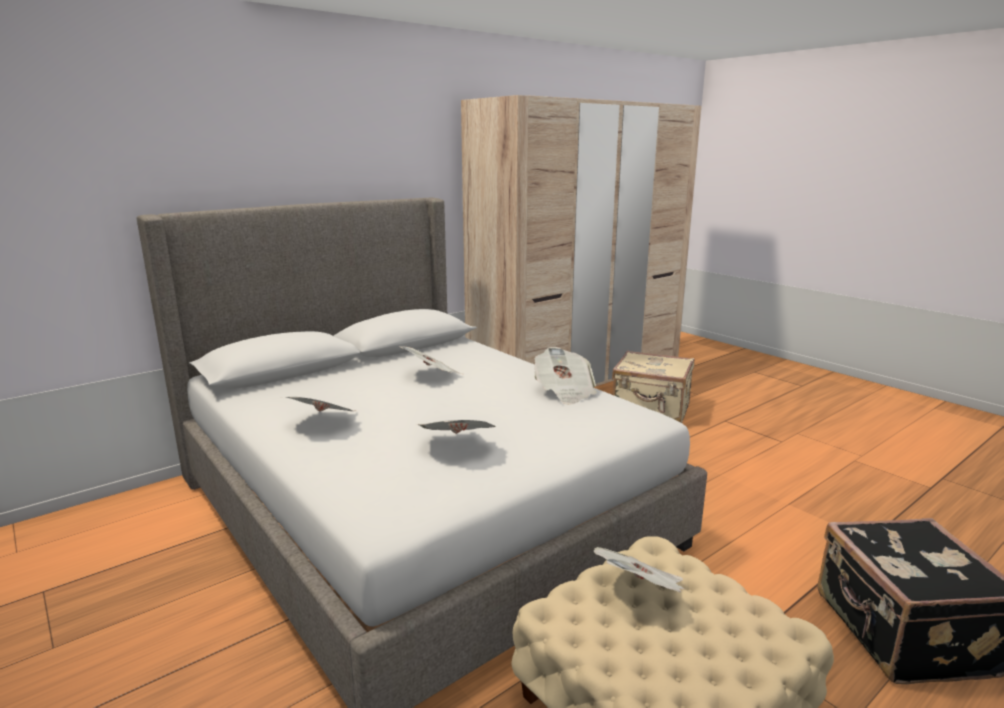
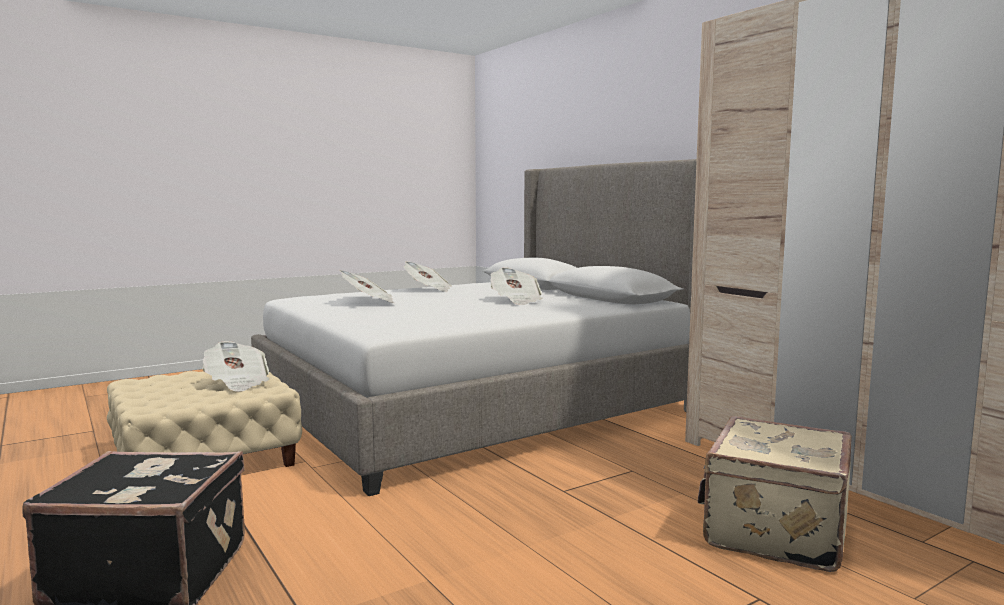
camera: 95 degrees right, 10 degrees down
newspaper [534,347,597,405] -> none

